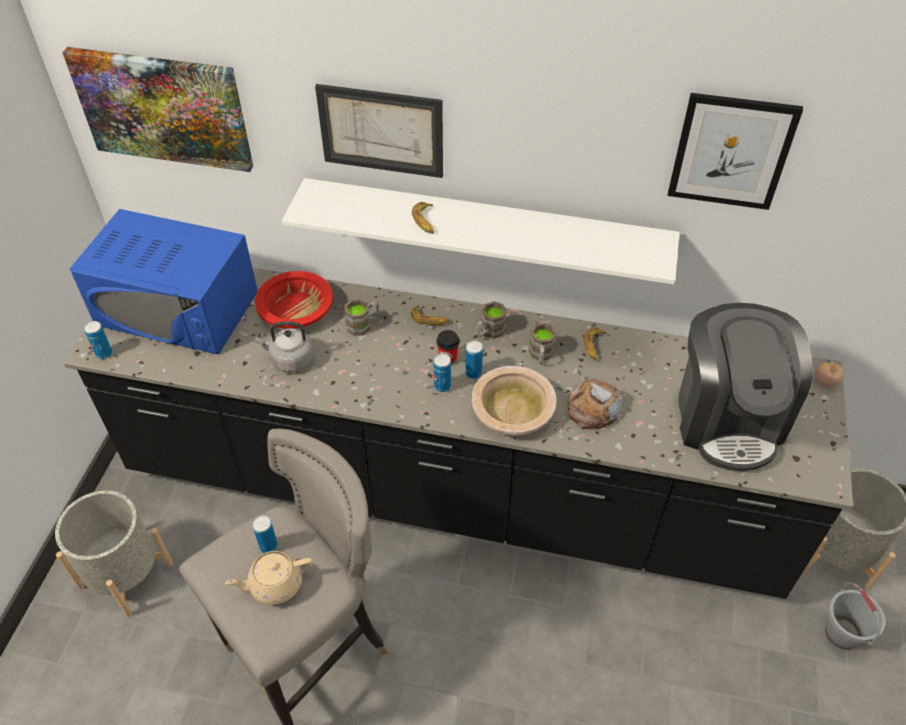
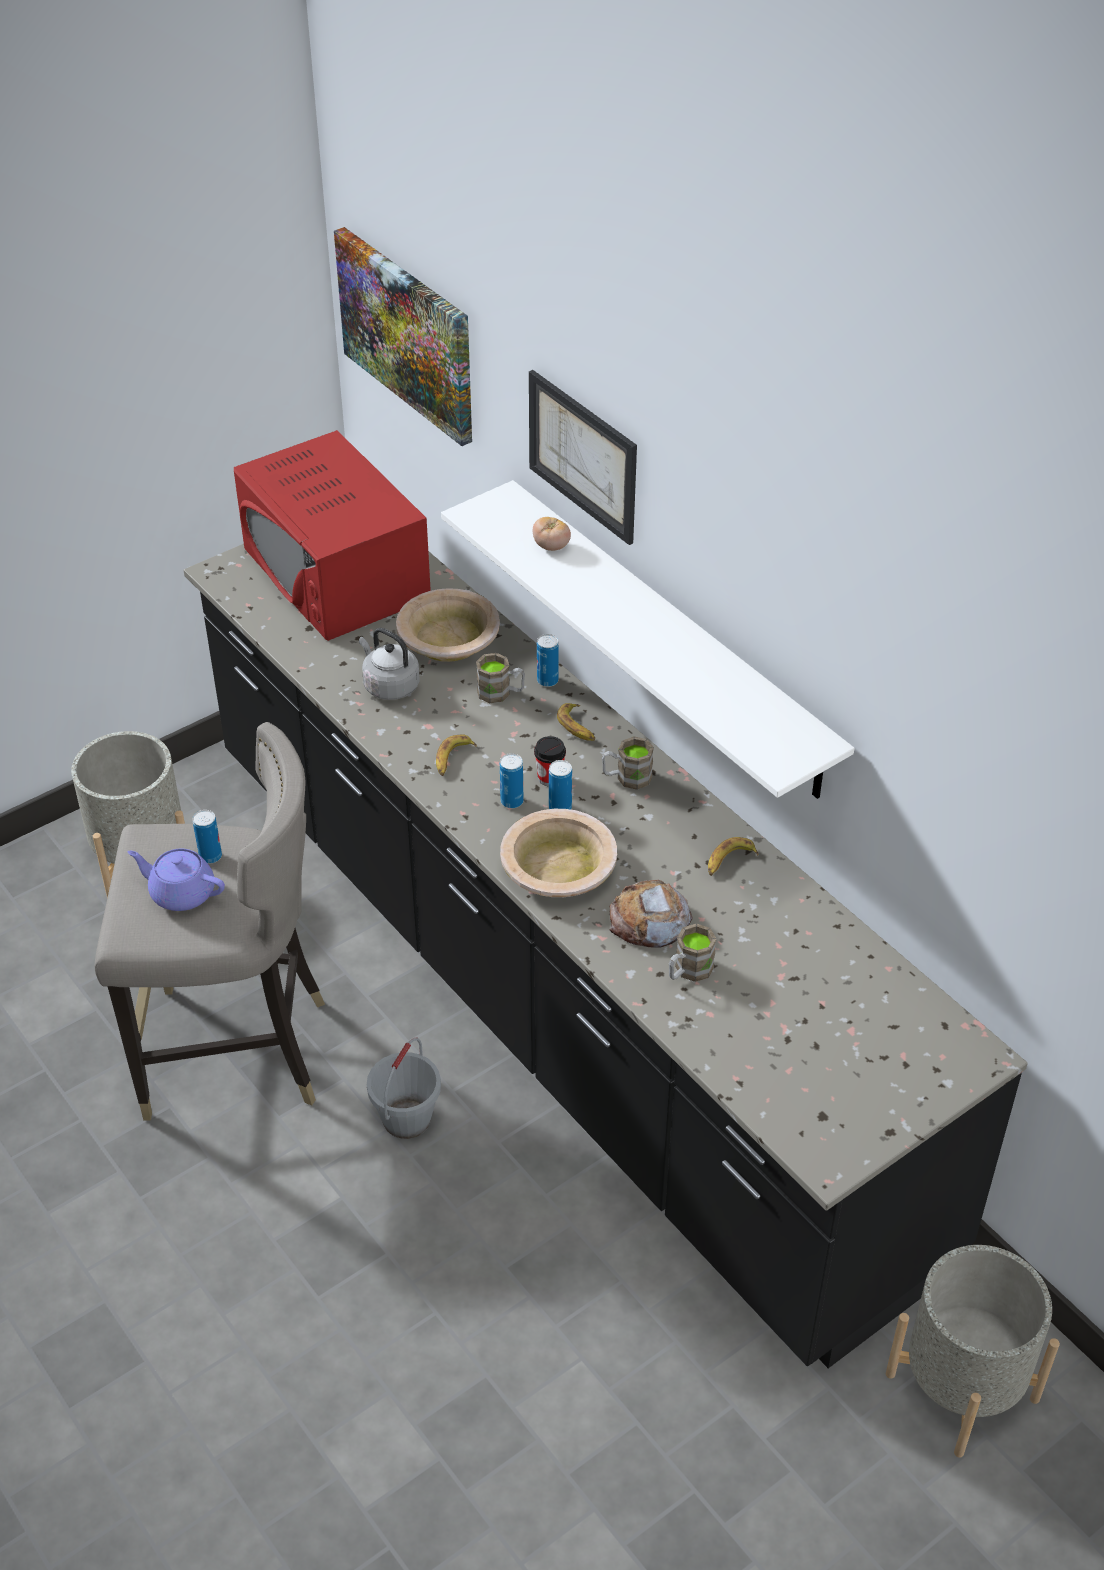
camera: 40 degrees right, 5 degrees down
blue microwave [70,209,258,354] -> red microwave [234,430,431,641]
can [84,321,112,359] -> can moved to [537,634,559,687]
beige teapot [225,551,313,605] -> purple teapot [128,849,225,911]
red bowl [255,271,333,329] -> beige bowl [396,588,500,662]
banana [412,202,434,234] -> banana moved to [436,734,477,776]
brown mug [529,323,557,364] -> brown mug moved to [669,923,717,982]
picture [668,93,803,210] -> none
coffee machine [678,303,813,471] -> none
tomato [814,363,844,387] -> tomato moved to [533,517,571,551]
grey bucket [825,582,886,650] -> grey bucket moved to [367,1038,441,1139]

